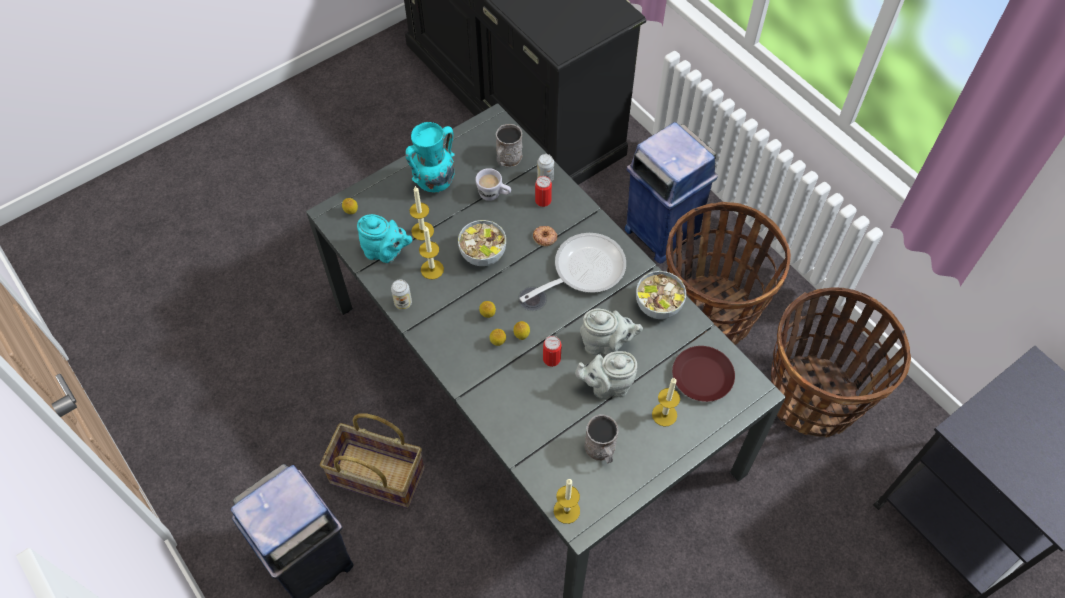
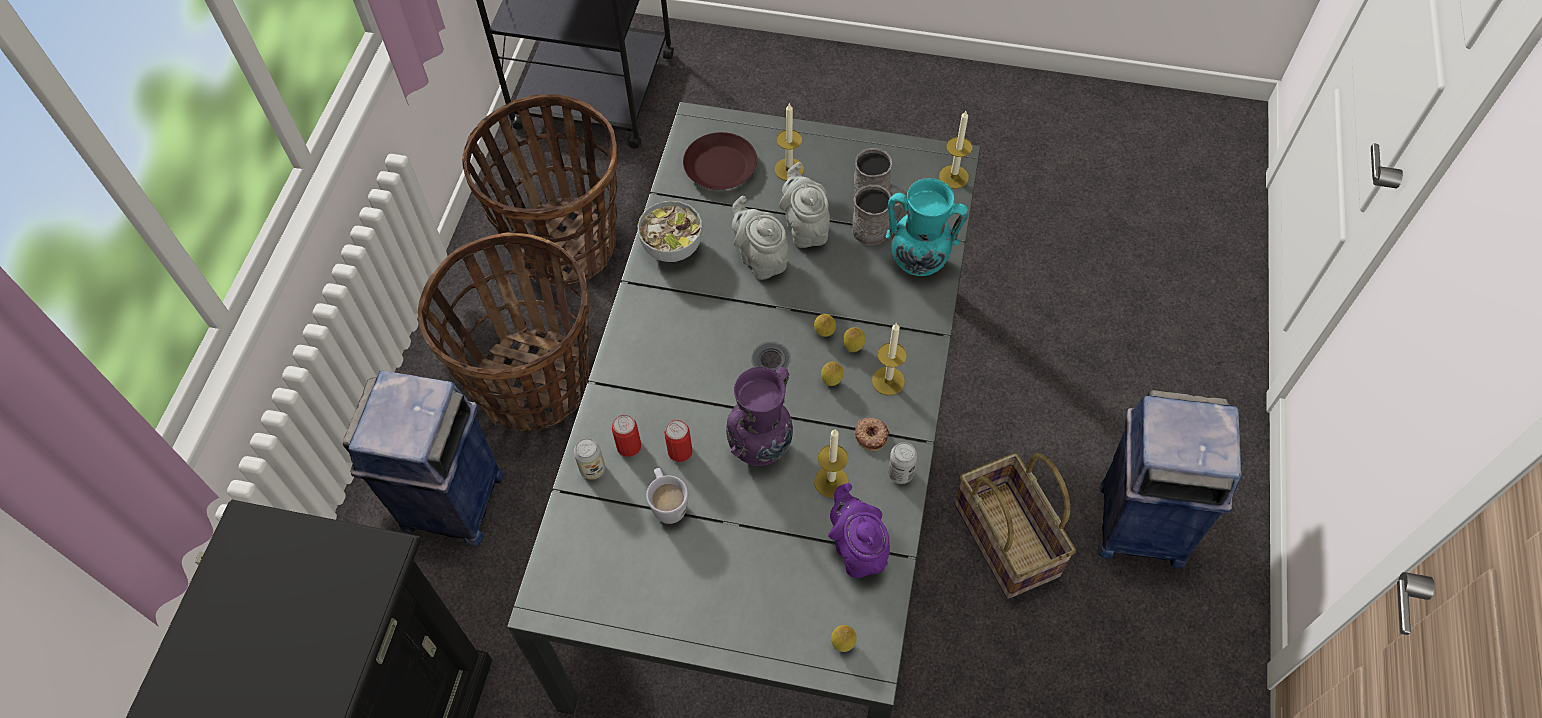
camera: 130 degrees left, 0 degrees up
turquoise teapot [357,214,412,263] -> purple teapot [828,483,890,578]
turquoise vase [405,122,455,193] -> turquoise vase moved to [886,178,969,276]
candle [409,186,434,241] -> candle moved to [872,323,907,396]
bowl [458,220,506,266] -> purple vase [726,367,793,466]
grey mug [496,124,523,167] -> grey mug moved to [852,185,902,246]
frying pan [519,233,626,302] -> none
donut [533,226,557,246] -> donut moved to [854,418,889,451]
can [543,336,562,367] -> can moved to [664,420,693,462]
grey teapot [575,351,637,399] -> grey teapot turned 150 degrees counterclockwise [779,162,830,248]

